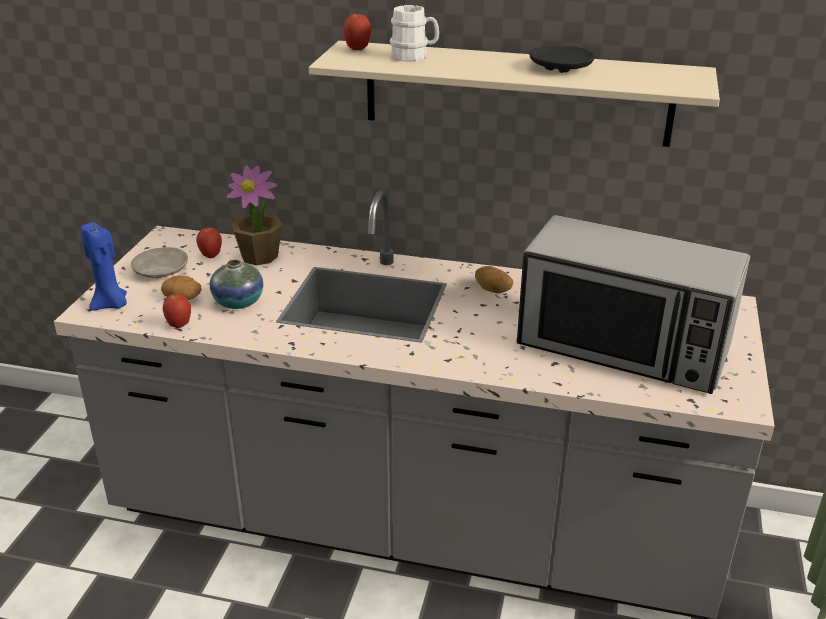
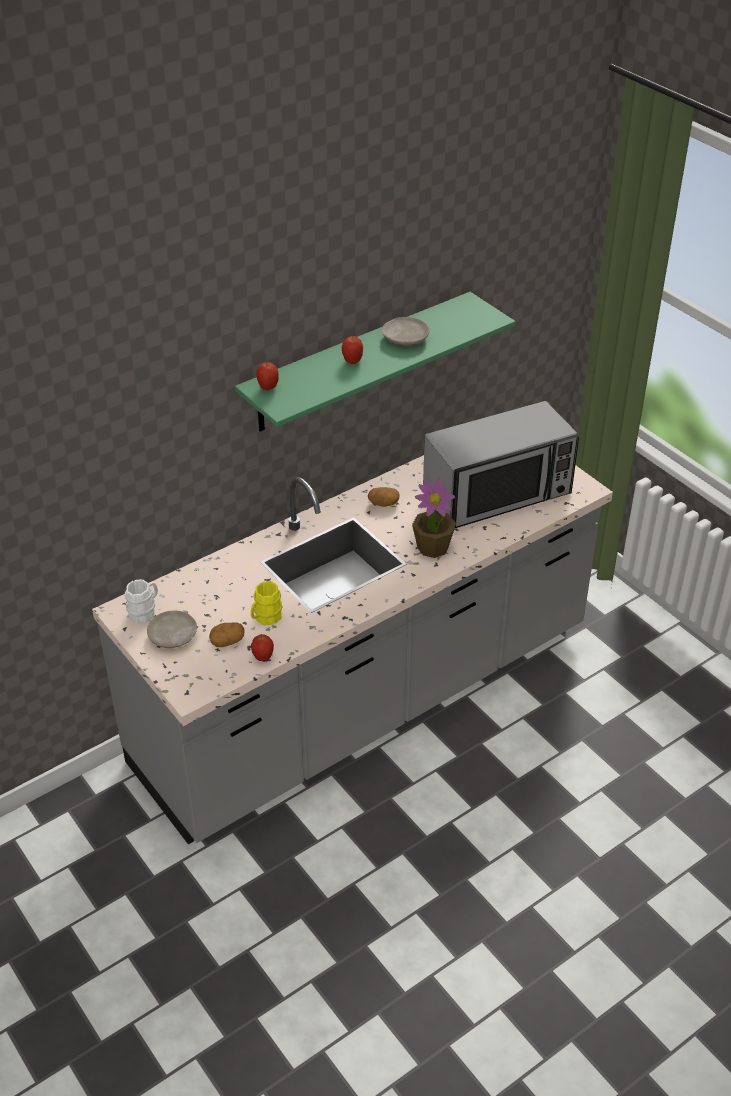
camera: 50 degrees left, 10 degrees up
blue candle [80,222,127,310] -> none
apple [196,227,222,258] -> apple moved to [342,336,363,364]
vase [210,259,263,309] -> yellow mug [251,581,283,625]
potted plant [227,165,282,265] -> potted plant moved to [412,478,456,558]
beige shelf [309,41,720,147] -> green shelf [235,292,516,432]
white mug [390,5,439,62] -> white mug moved to [125,579,158,624]
black plate [529,46,595,73] -> beige plate [382,317,430,345]

